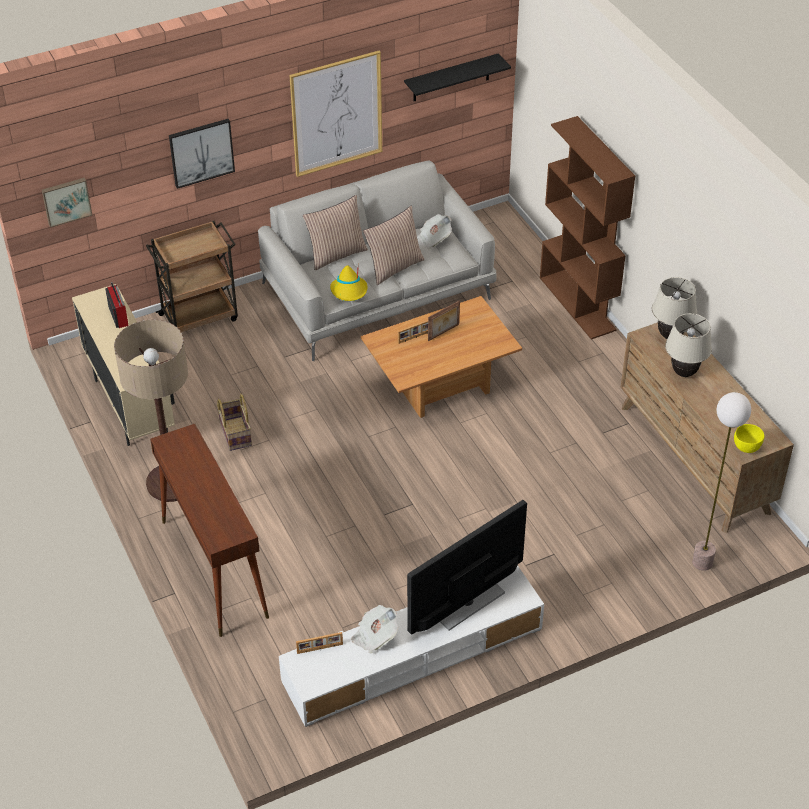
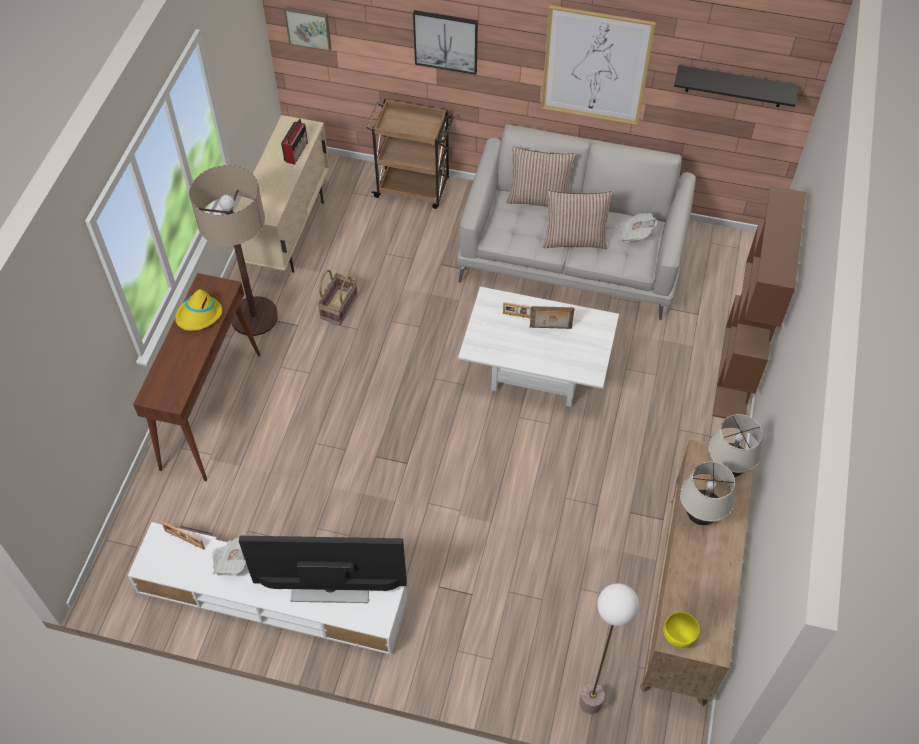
camera: 40 degrees right, 10 degrees up
yellow hat [330,263,367,301] -> yellow hat moved to [175,289,222,331]
brown coffee table [361,296,522,418] -> white coffee table [458,287,619,407]

